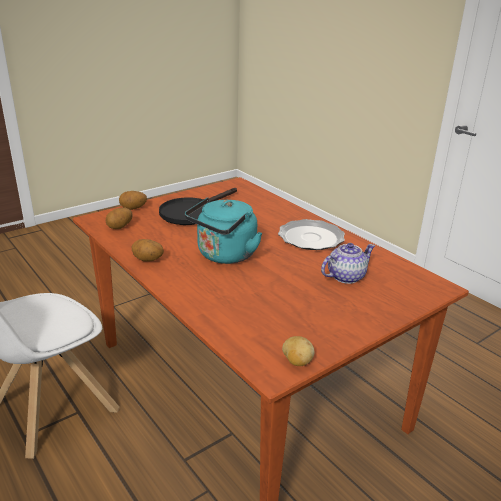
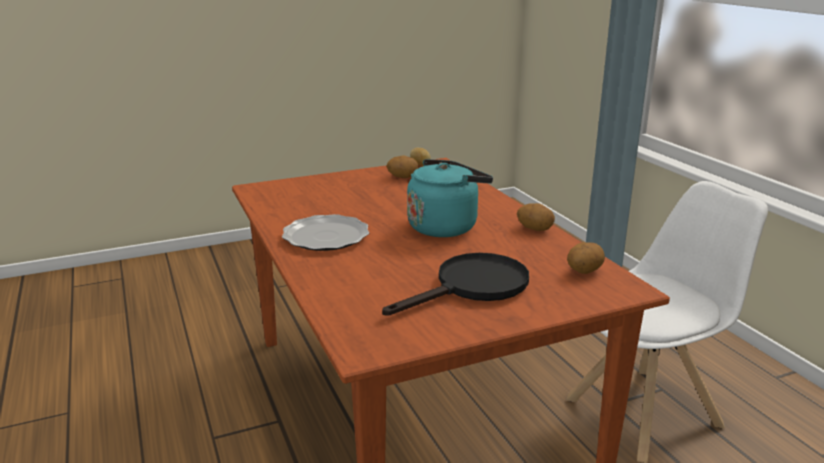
camera: 165 degrees left, 5 degrees down
potato [119,191,147,210] -> potato moved to [387,155,418,178]
teapot [321,243,375,284] -> none

